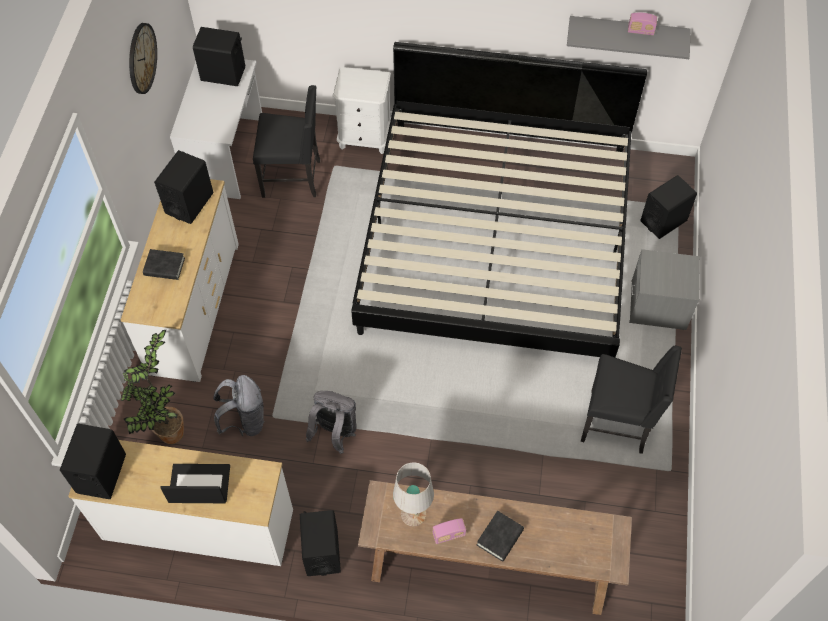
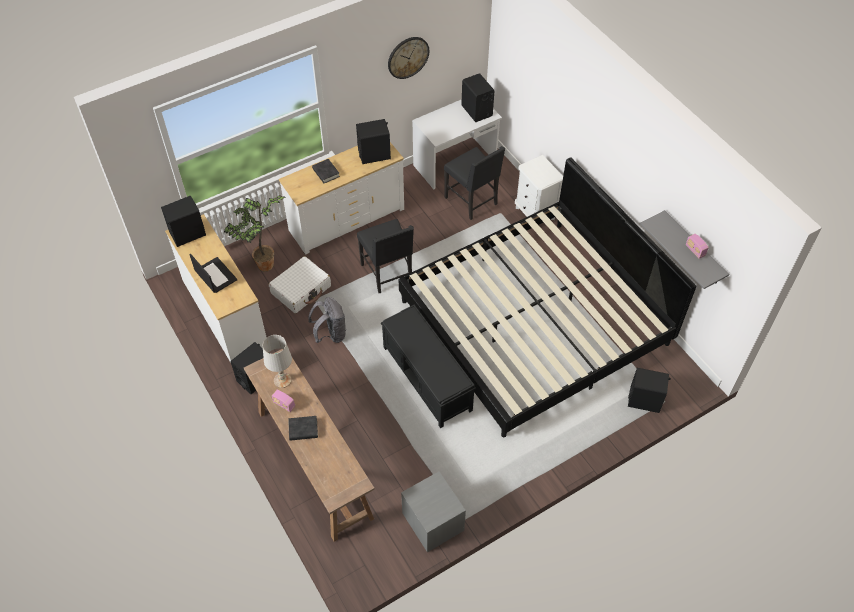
camera: 50 degrees right, 5 degrees down
grey backpack [213,375,265,436] -> white suitcase [269,256,331,313]
black chair [581,346,682,454] -> black chair moved to [357,219,414,293]
grey nightstand [629,249,700,330] -> grey nightstand moved to [401,471,466,552]
none -> black bench [381,305,476,428]

